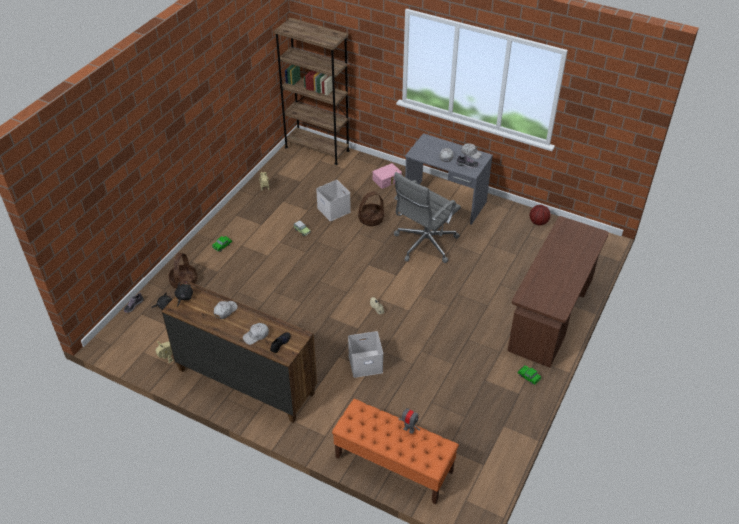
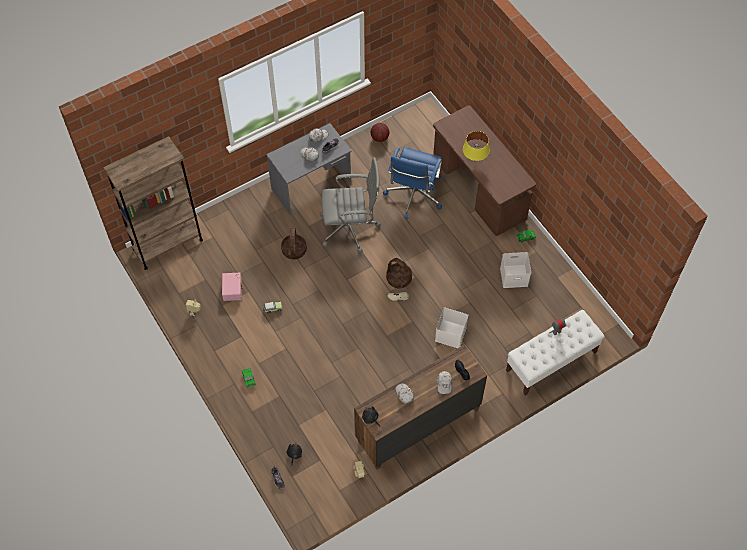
camera: 60 degrees left, 15 degrees up
basket [168,253,197,289] -> basket moved to [386,258,412,288]
white storage box [316,180,351,221] -> white storage box moved to [500,252,531,288]
orange bench [332,399,459,505] -> white bench [506,309,605,396]
pink storage box [373,163,402,189] -> pink storage box moved to [222,273,243,301]
grey office chair [394,172,461,263] -> grey office chair turned 75 degrees counterclockwise [320,157,381,253]
none -> blue office chair [383,147,442,219]
none -> yellow table lamp [463,131,490,161]

